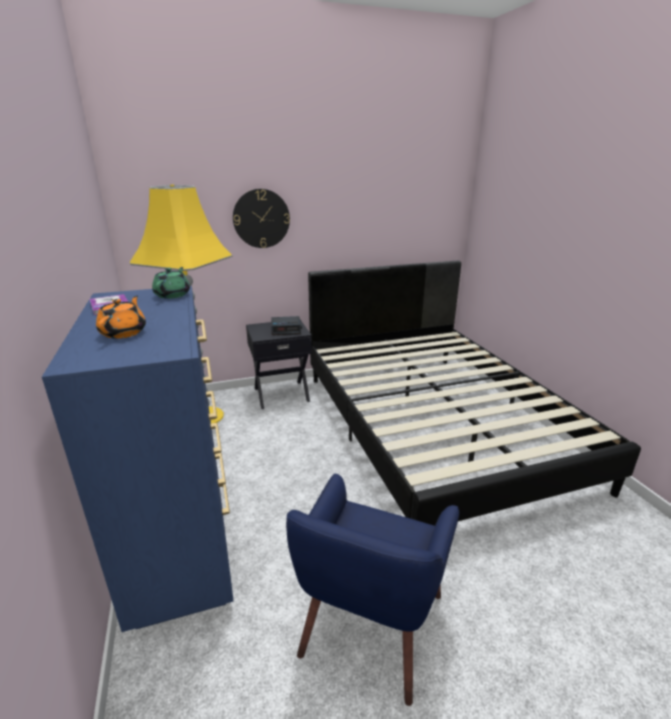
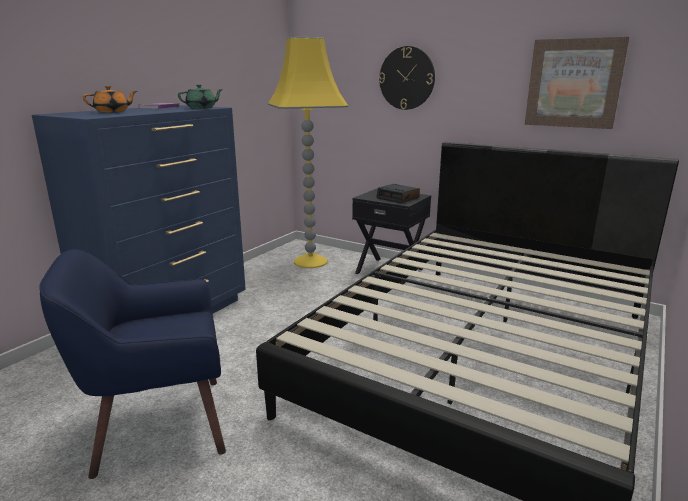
camera: 50 degrees right, 5 degrees down
none -> picture [525,37,629,129]

